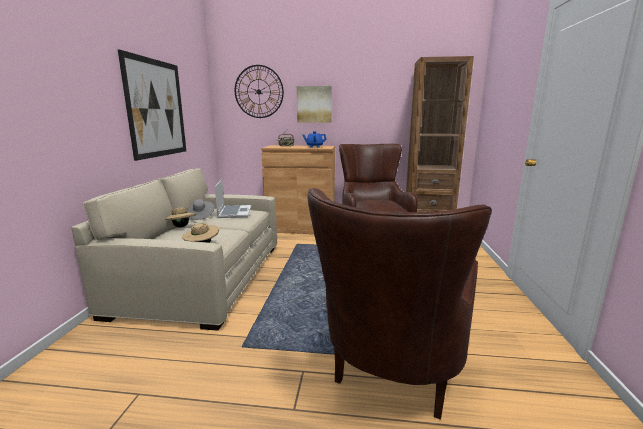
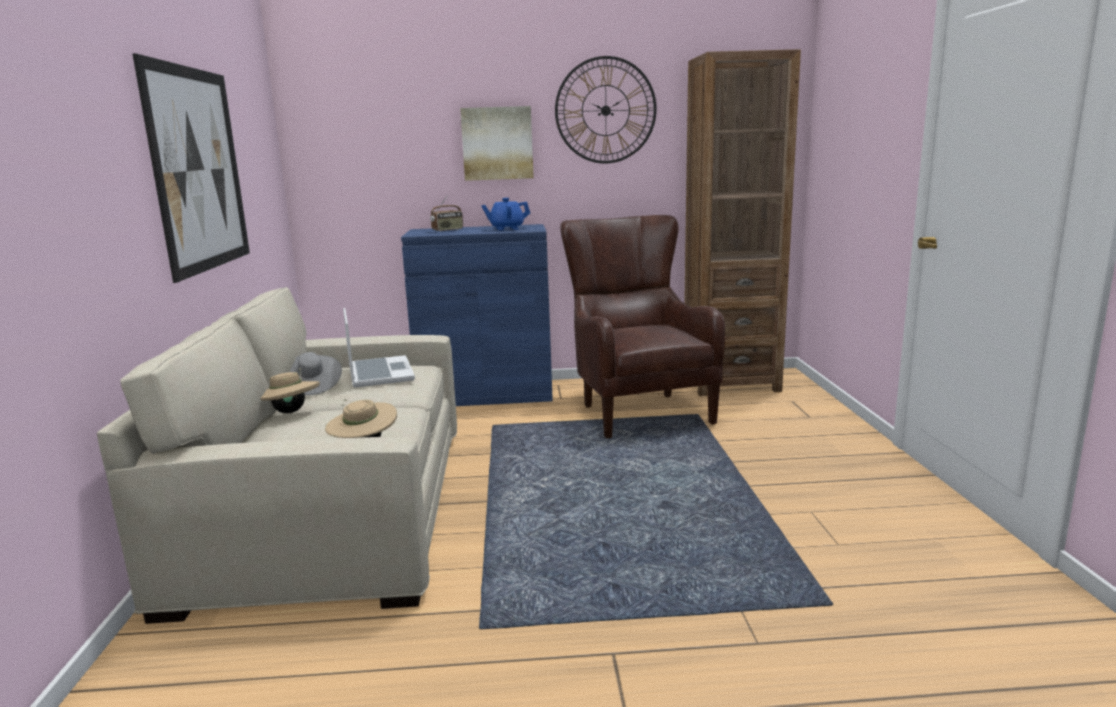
camera: 10 degrees left, 0 degrees up
wall clock [235,65,284,118] -> wall clock moved to [555,56,657,163]
brown cabinet [261,145,335,234] -> blue cabinet [401,224,553,406]
brown armchair [307,188,492,419] -> none

